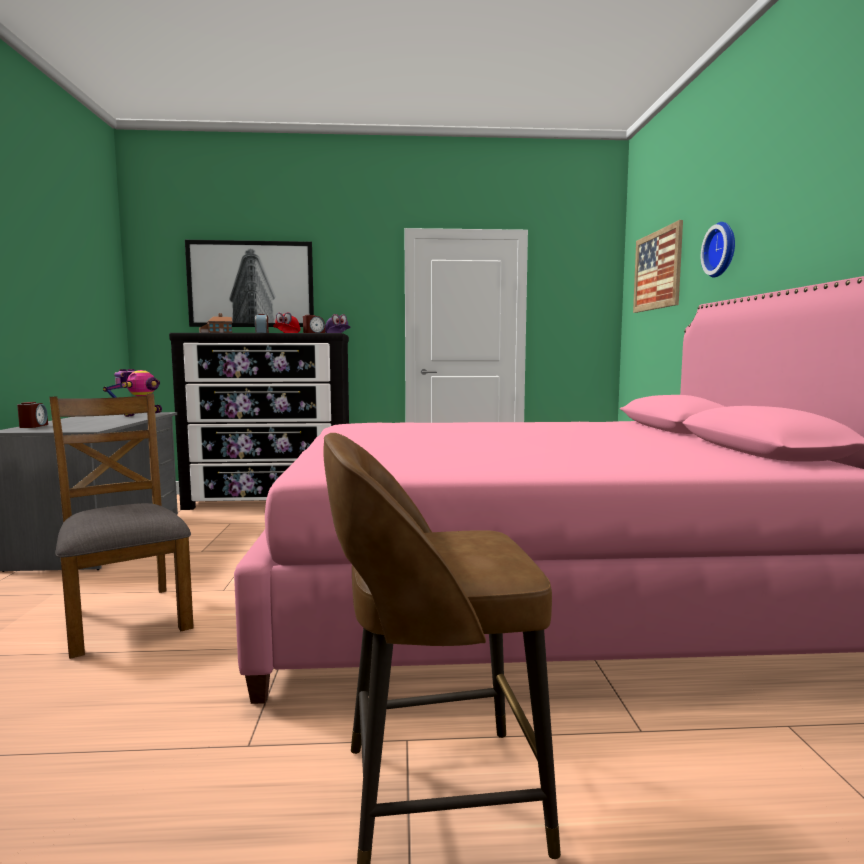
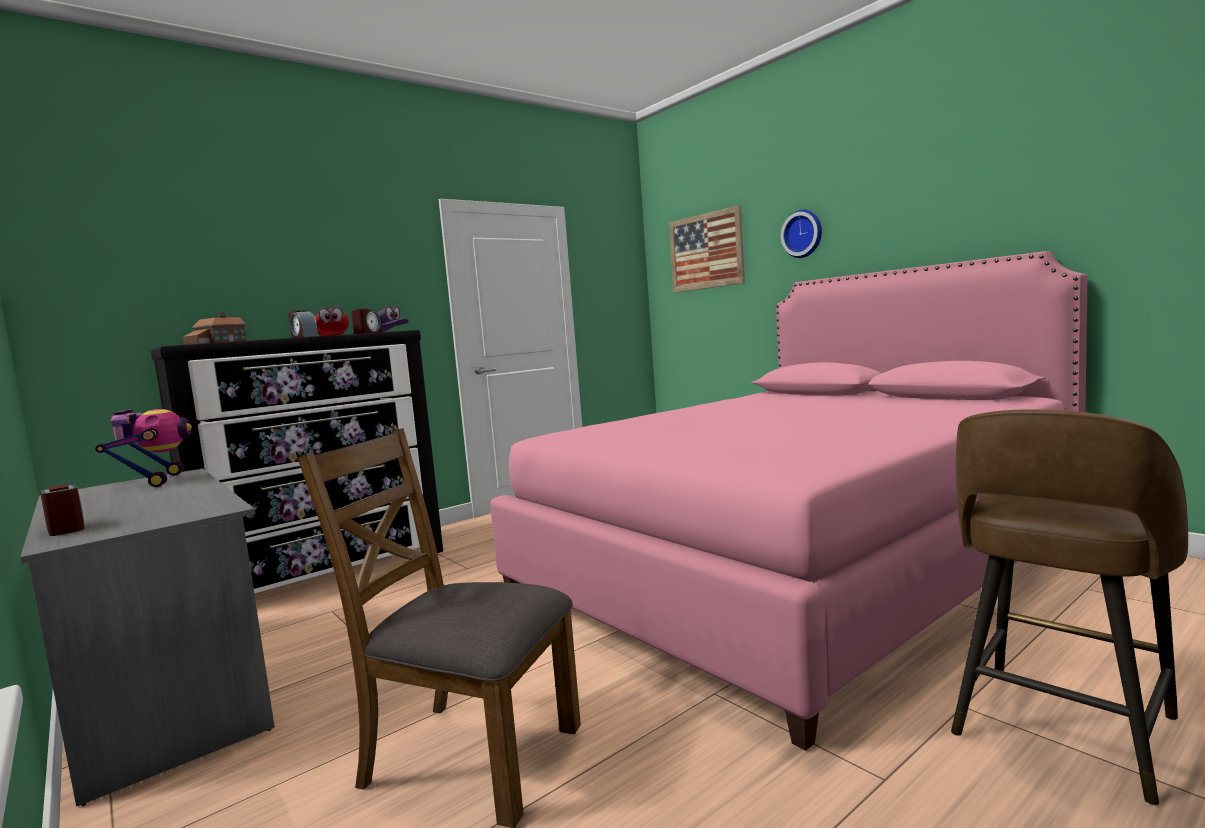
camera: 35 degrees left, 0 degrees up
picture [185,240,314,327] -> none

